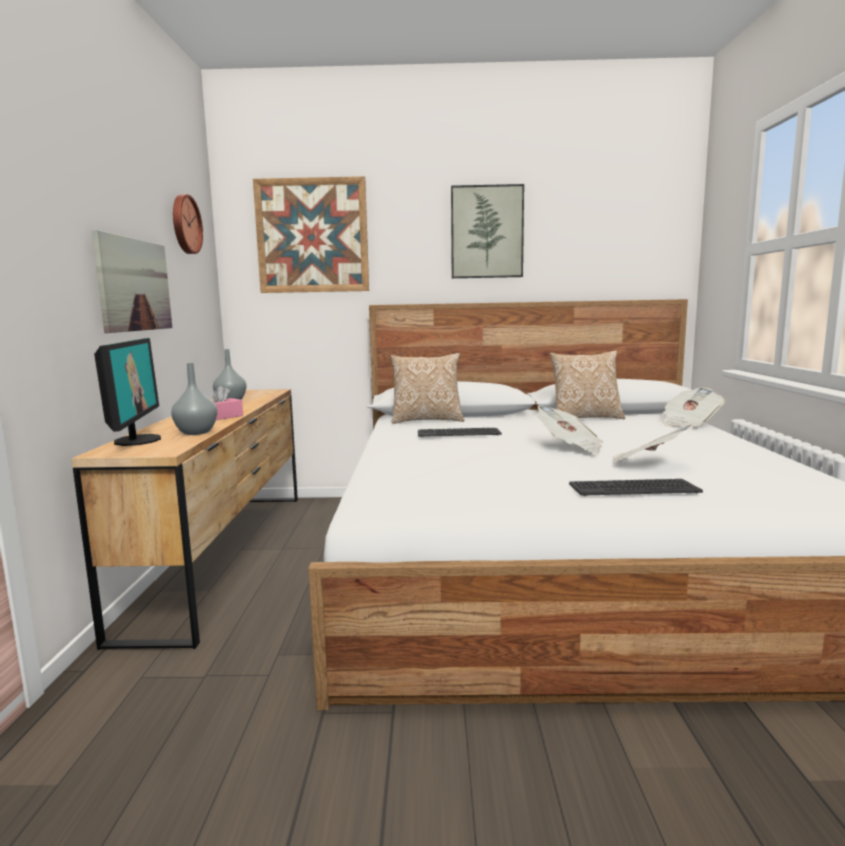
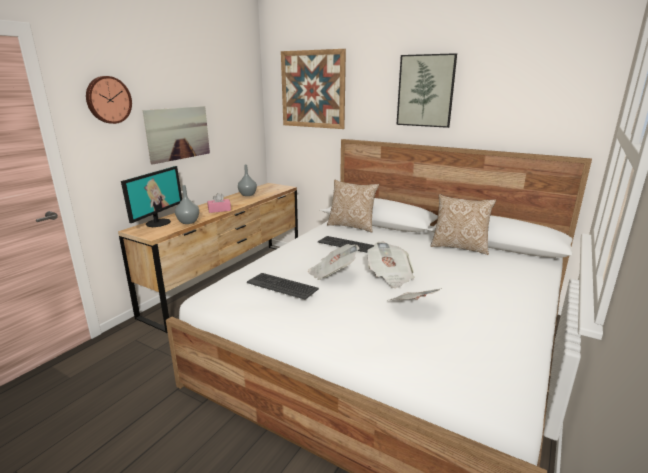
camera: 30 degrees right, 10 degrees up
wall clock [173,194,203,254] -> wall clock moved to [86,76,132,124]
keyboard [569,479,703,496] -> keyboard moved to [247,273,319,300]
newspaper [662,388,725,427] -> newspaper moved to [308,244,360,280]

